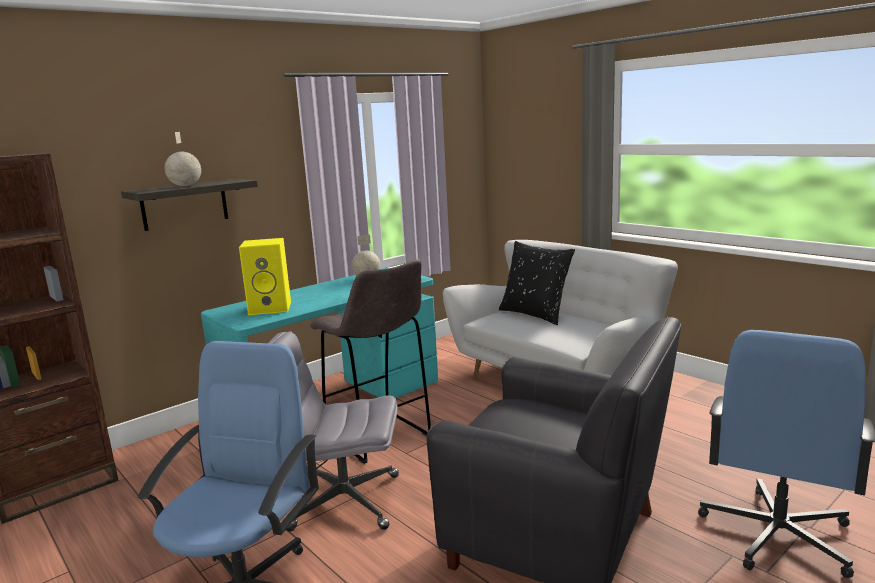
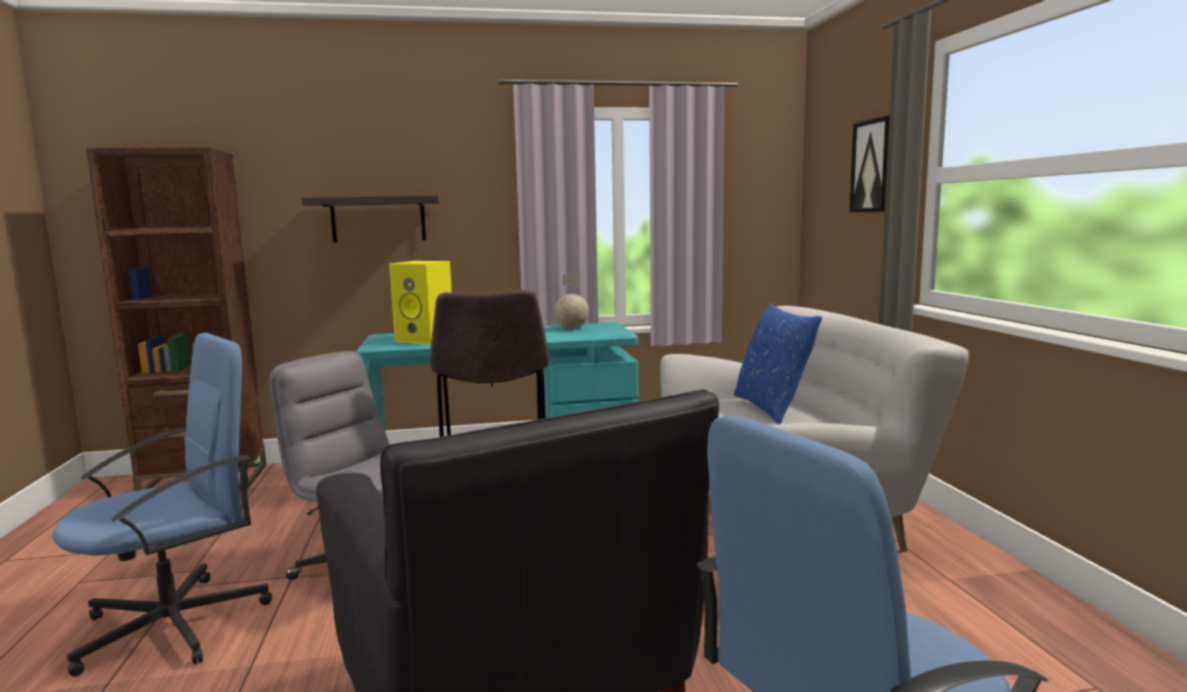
camera: 30 degrees right, 5 degrees down
globe [165,132,201,187] -> none
black pillow [499,241,575,325] -> blue pillow [734,303,822,424]
none -> picture [850,116,889,212]

